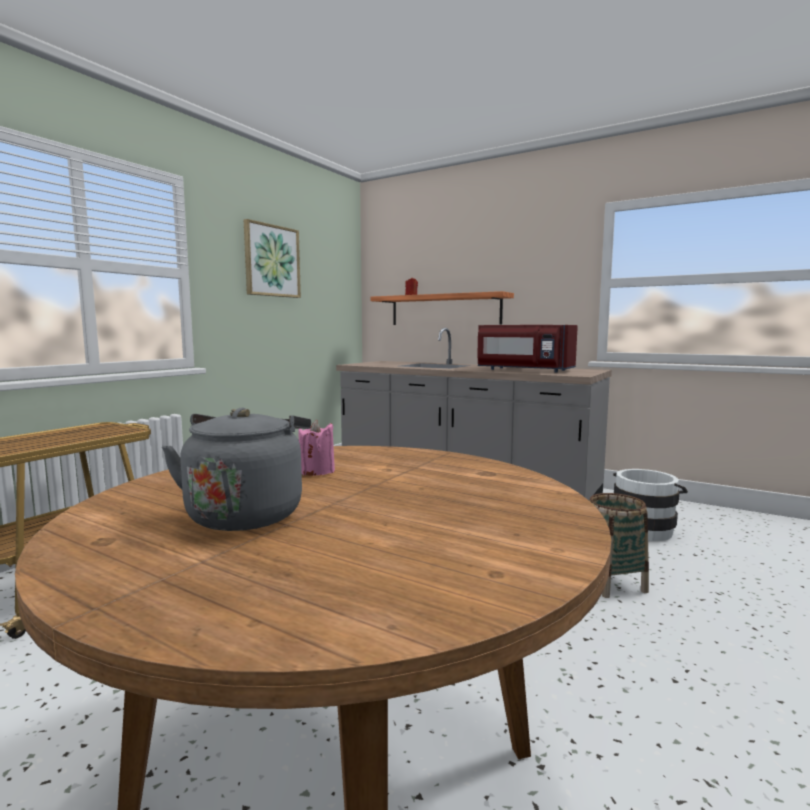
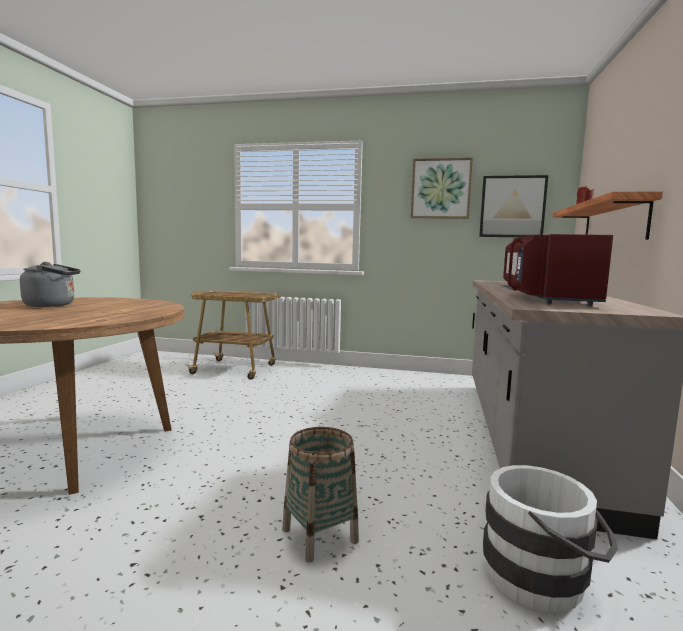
camera: 70 degrees right, 0 degrees up
pink candle [298,420,335,475] -> none
none -> picture [479,175,548,237]

